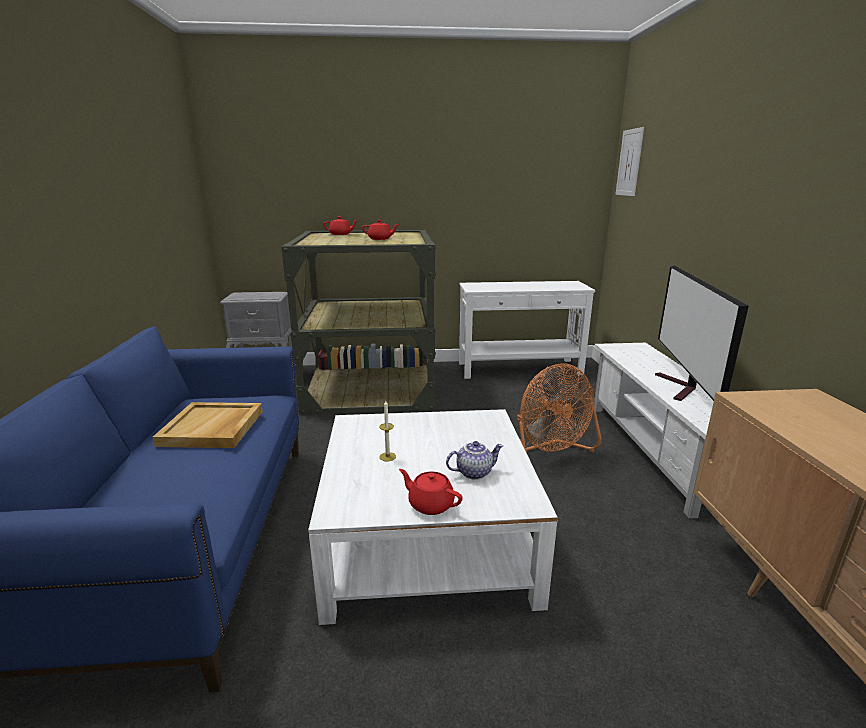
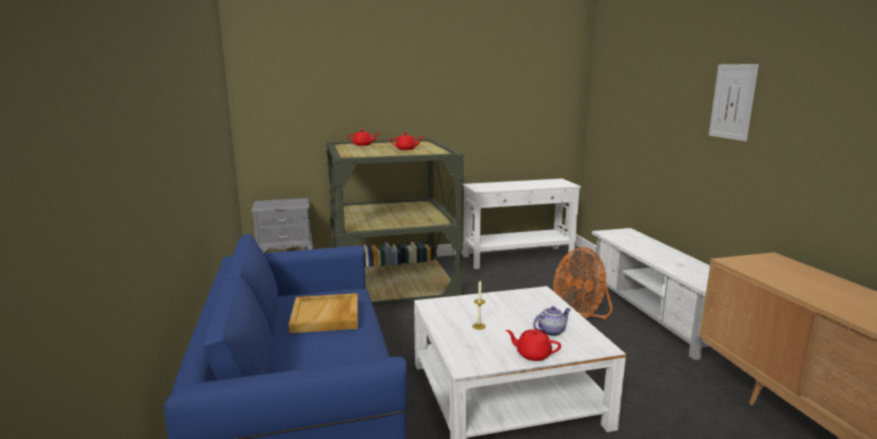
camera: 10 degrees left, 5 degrees down
picture [615,127,644,196] -> picture moved to [709,64,759,141]
television [655,265,749,401] -> none

